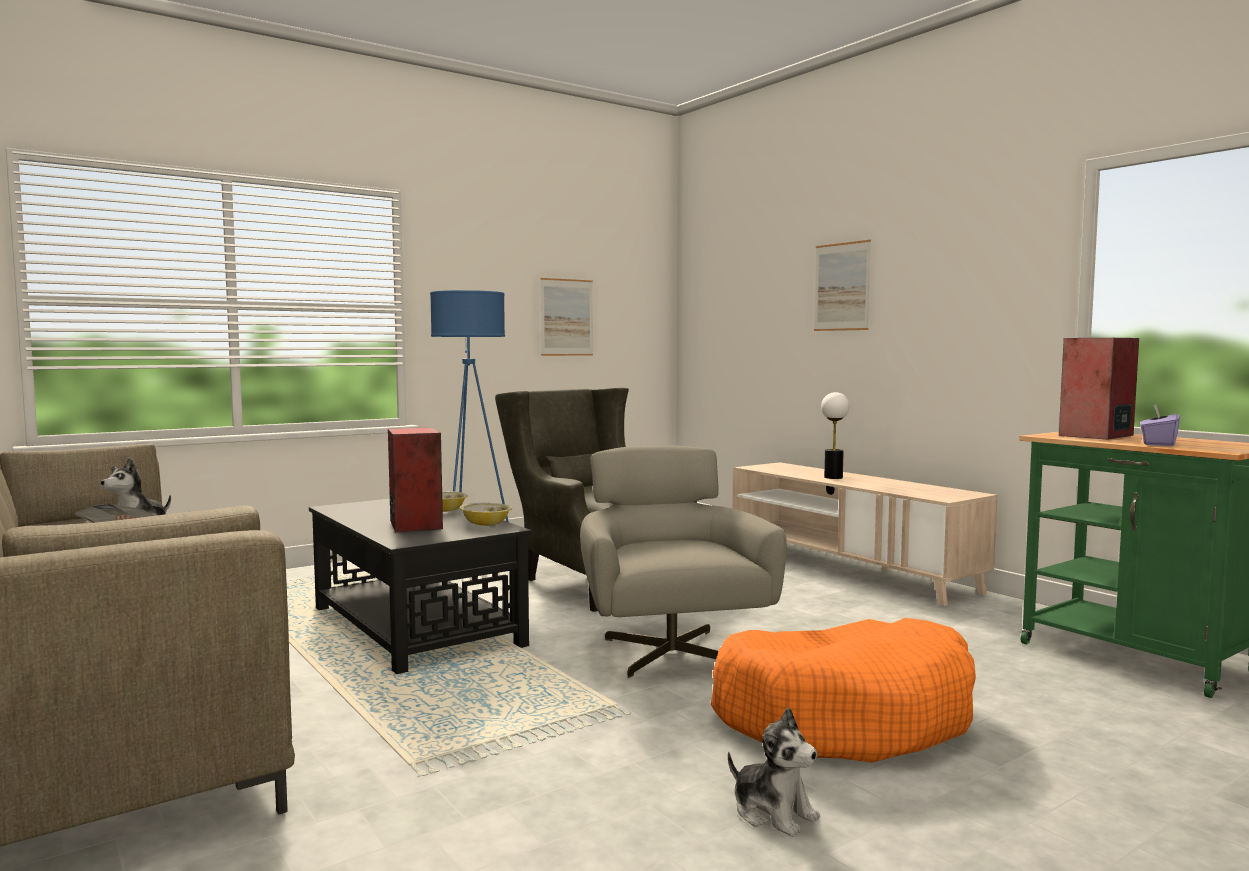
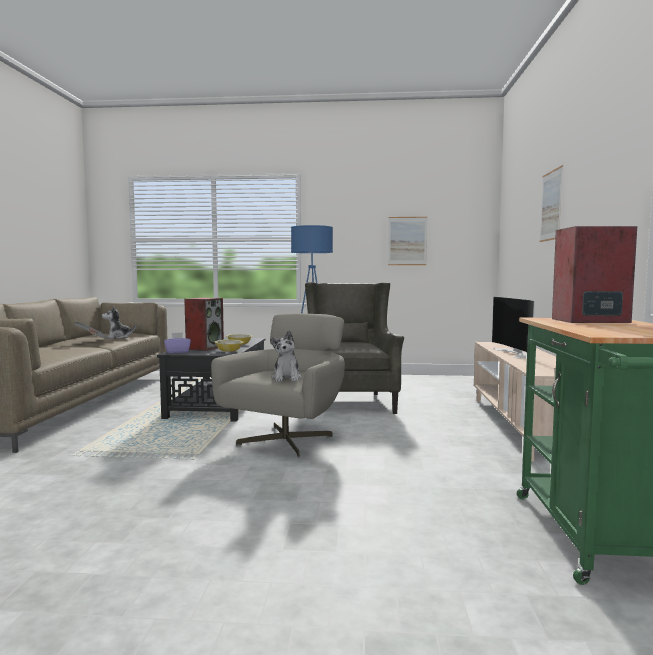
camera: 40 degrees right, 0 degrees up
orange dog bed [711,618,976,763] -> none
plush toy [728,707,820,837] -> plush toy moved to [270,330,302,382]
table lamp [821,392,849,479] -> television [492,297,537,358]
purple tissue box [1140,405,1180,446] -> purple tissue box moved to [164,332,191,353]

